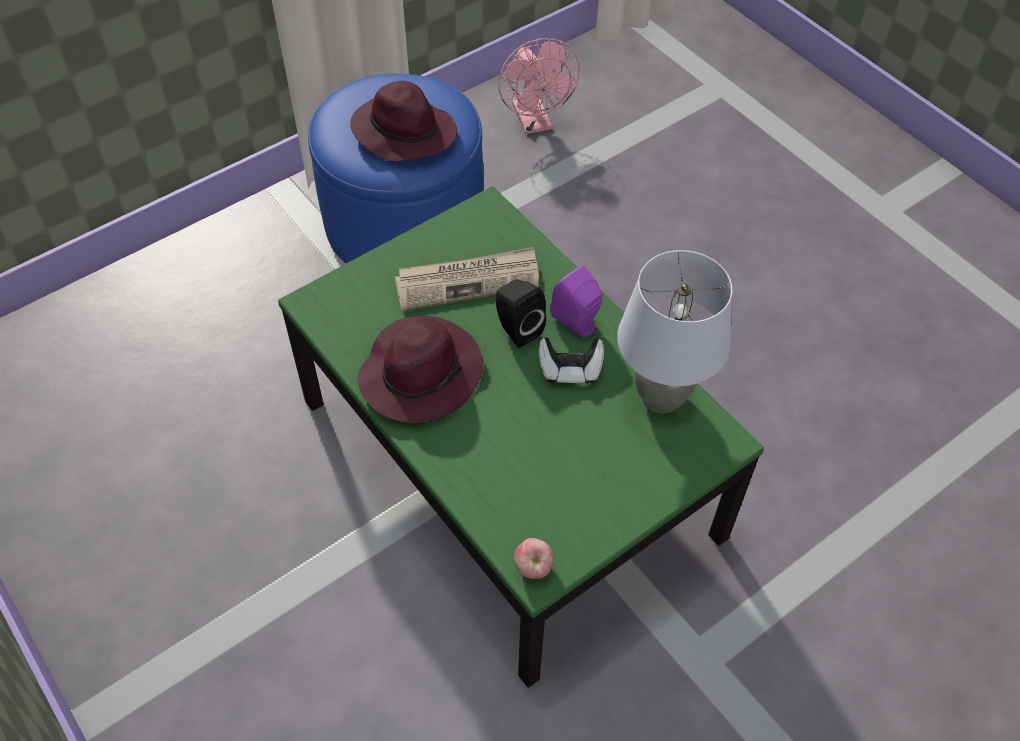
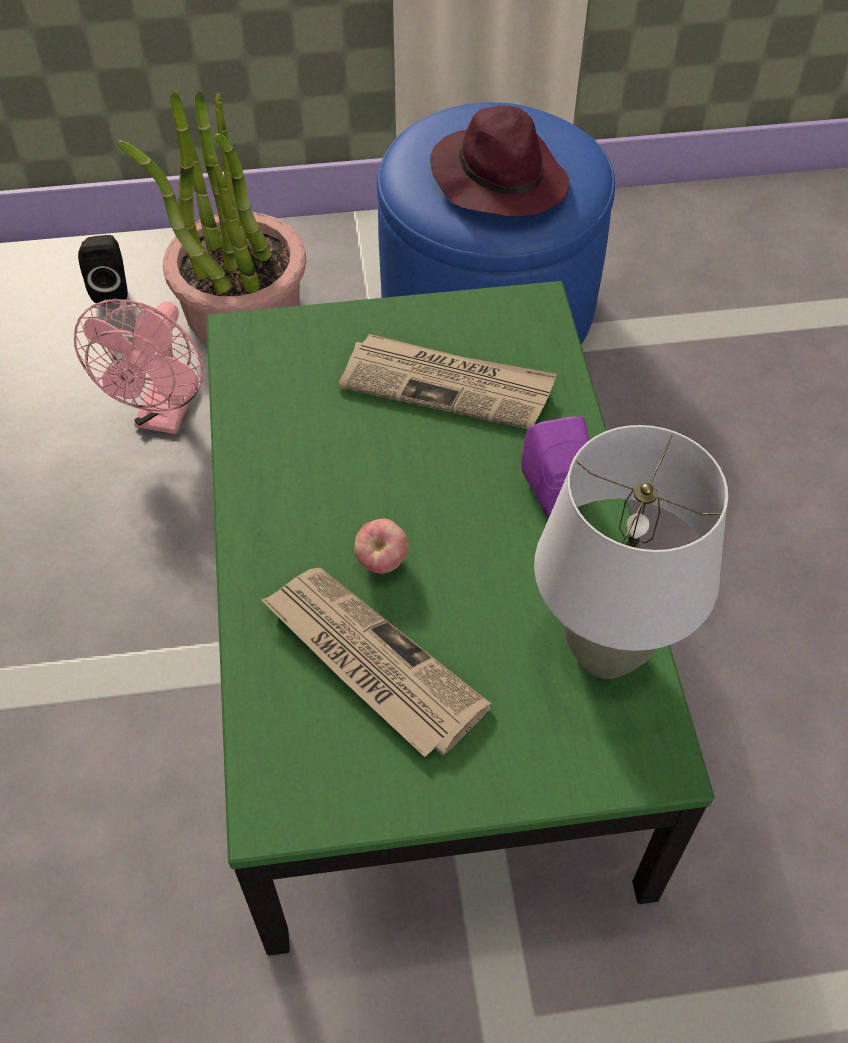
camera: 30 degrees right, 0 degrees up
purple hat [357,316,484,423] -> none
black speaker [496,279,546,348] -> black speaker moved to [78,235,128,304]
pink fan [498,38,580,134] -> pink fan moved to [74,299,204,434]
apple [514,538,554,579] -> apple moved to [354,519,409,574]
game controller [539,337,604,384] -> none
none -> potted plant [117,89,306,342]
none -> newspaper [261,568,492,757]

